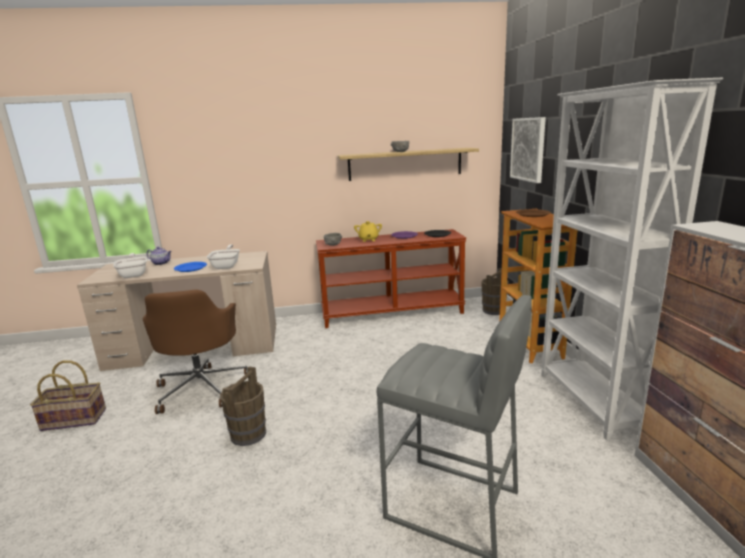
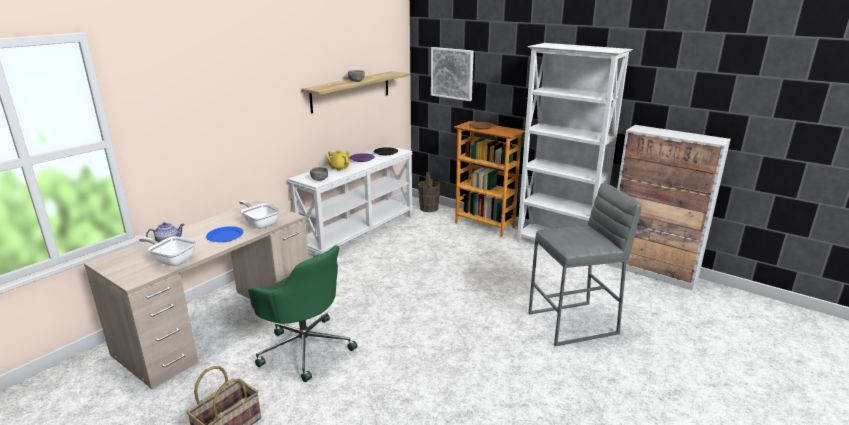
camera: 45 degrees left, 5 degrees up
brown office chair [143,289,248,414] -> green office chair [248,245,358,382]
brown bucket [220,366,266,446] -> none
brown console table [316,229,466,328] -> white console table [288,145,413,254]

